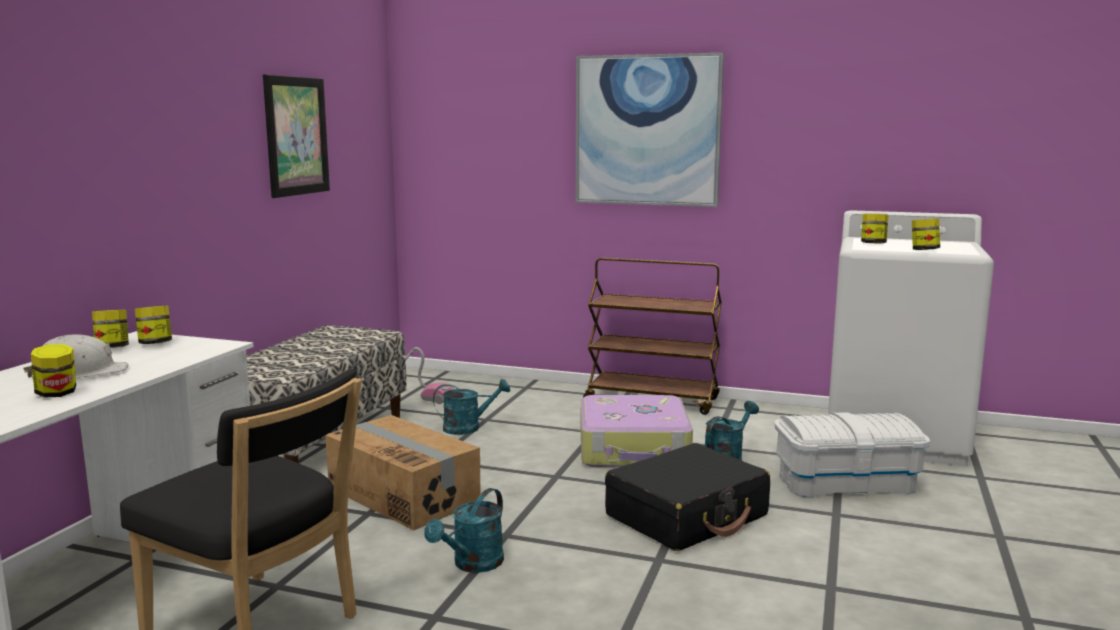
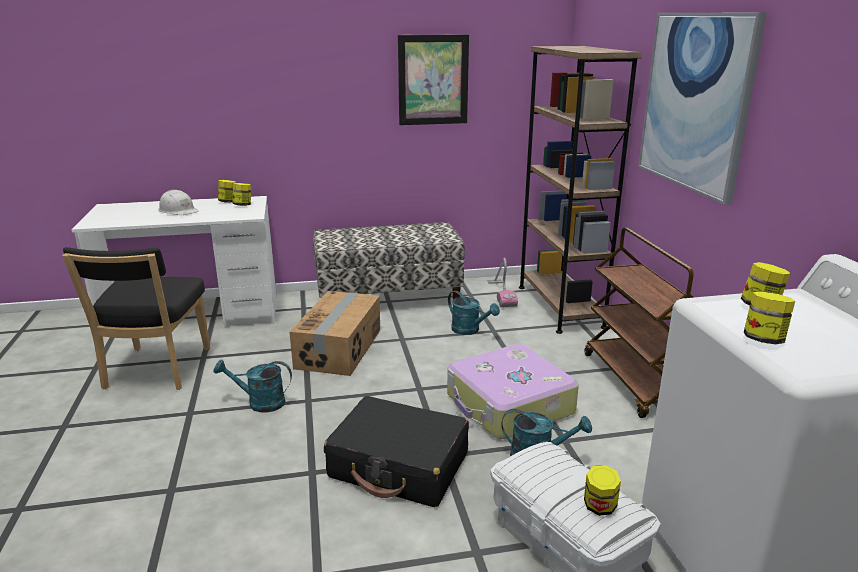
camera: 60 degrees right, 10 degrees up
jar [31,344,76,398] -> jar moved to [584,465,621,516]
none -> brown bookcase [519,46,642,334]

